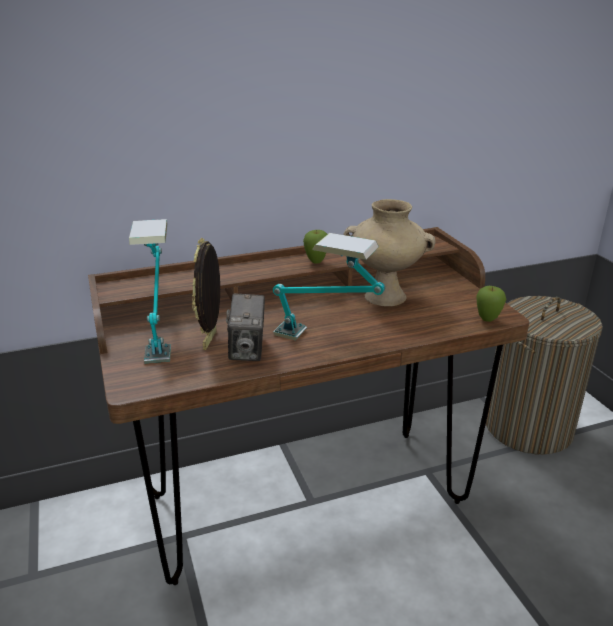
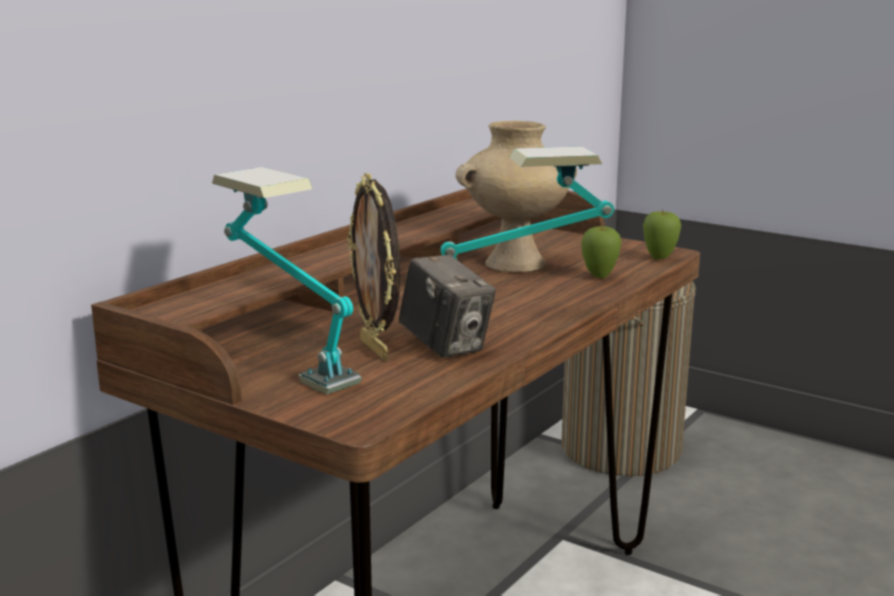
camera: 35 degrees left, 10 degrees down
apple [303,230,327,264] -> apple moved to [581,225,622,278]

